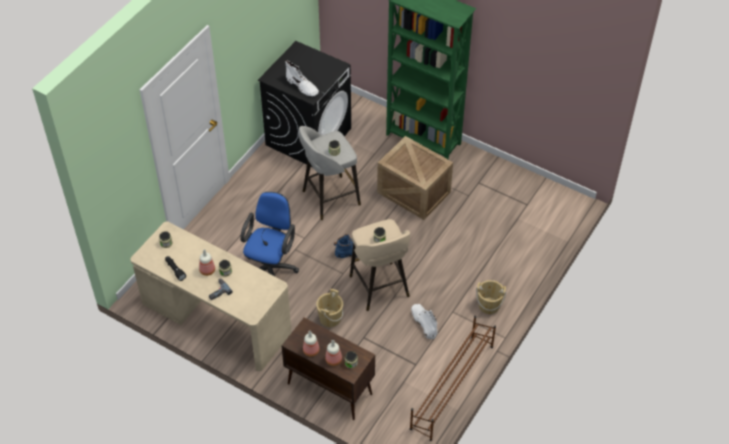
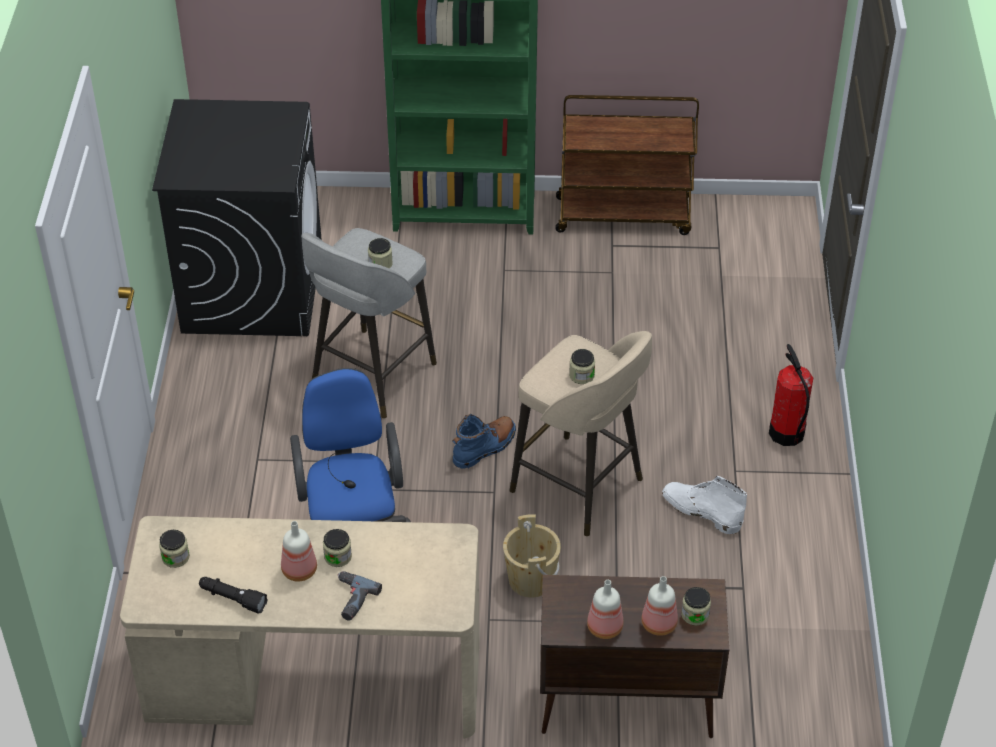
camera: 30 degrees left, 5 degrees down
white boot [286,60,319,96] -> none
crate [377,136,453,220] -> none
brown shoe rack [410,316,496,441] -> none
beige bucket [476,280,506,314] -> fire extinguisher [769,344,813,446]
none -> brown cart [556,95,699,235]

